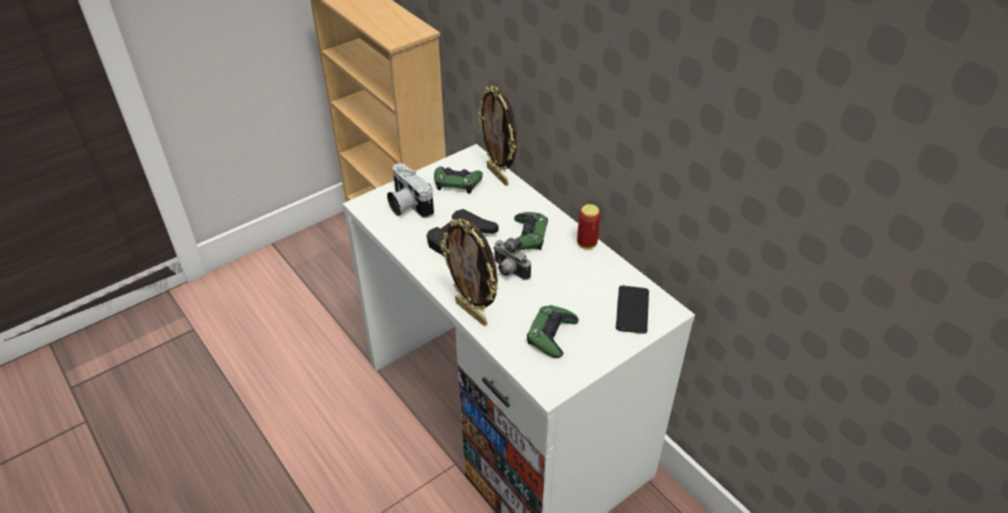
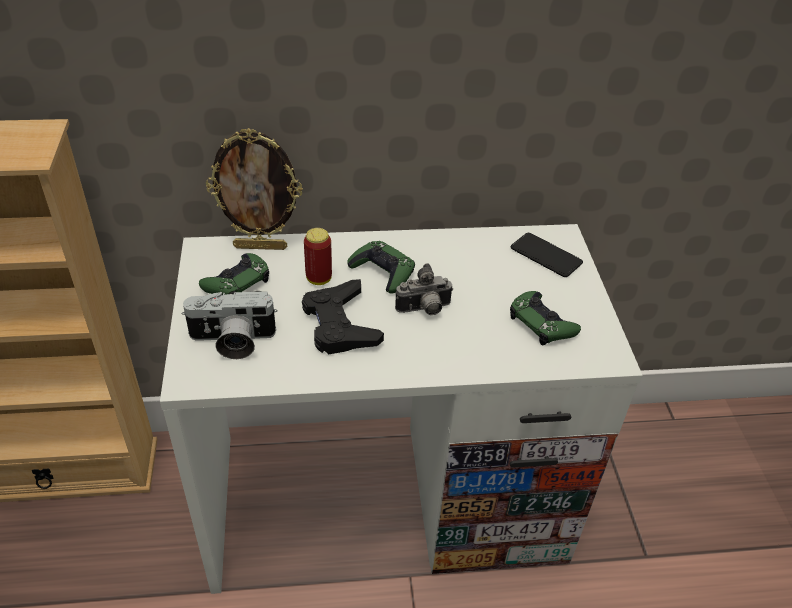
camera: 60 degrees left, 0 degrees up
picture frame [440,219,498,326] -> none
can [577,204,601,249] -> can moved to [304,228,332,285]

